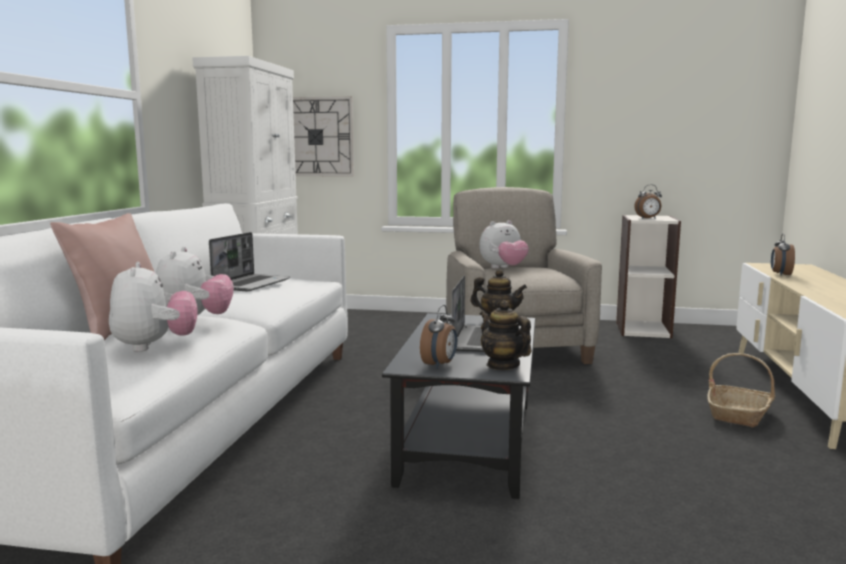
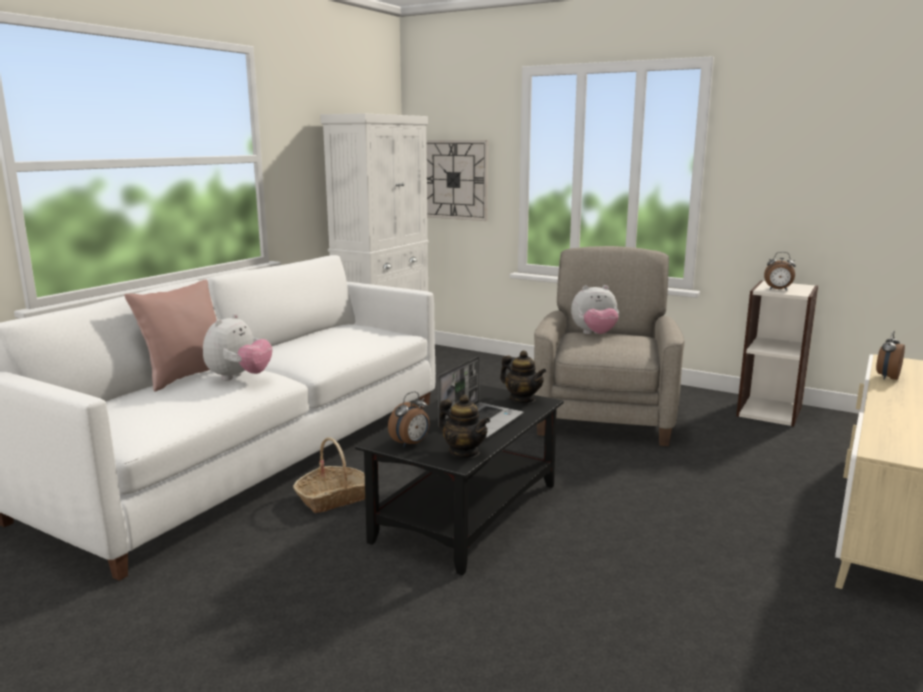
camera: 20 degrees right, 5 degrees up
plush toy [109,262,197,352] -> none
laptop [209,232,290,291] -> none
teapot [480,300,531,370] -> teapot turned 150 degrees clockwise [439,395,490,458]
basket [707,353,775,427] -> basket moved to [293,437,365,513]

